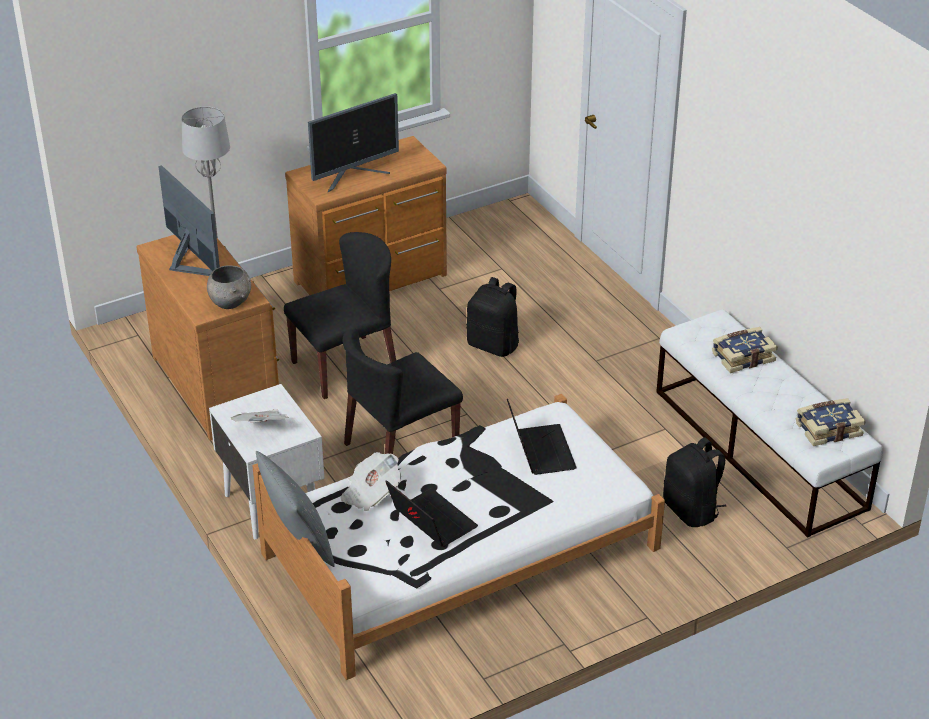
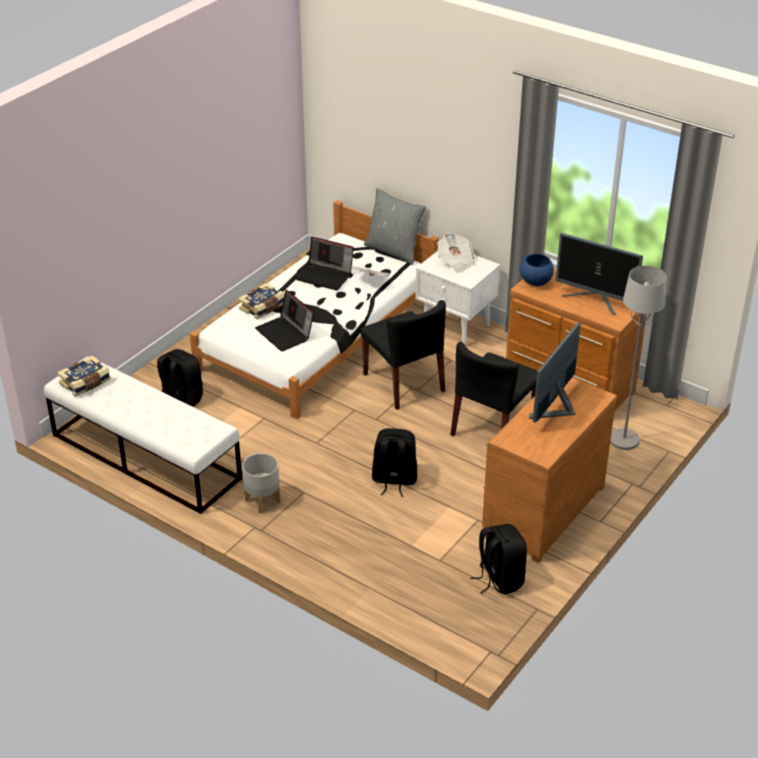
camera: 155 degrees right, 0 degrees up
grey bowl [207,265,251,309] -> blue bowl [519,254,554,286]
black chair [342,328,463,454] -> black chair turned 120 degrees clockwise [360,300,446,410]
book [712,327,778,373] -> book moved to [238,283,285,319]
none -> grey planter [242,453,280,513]
none -> black backpack [470,524,527,594]

